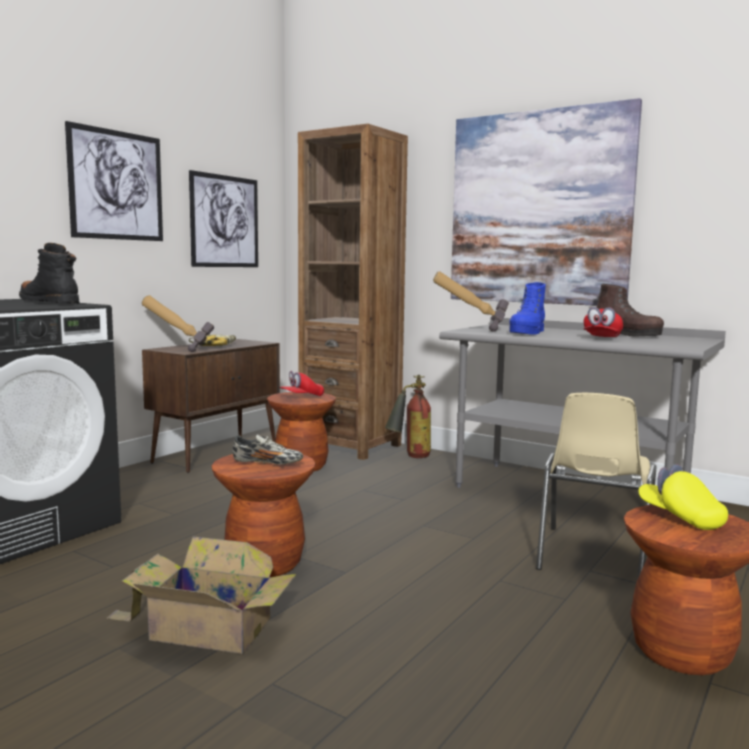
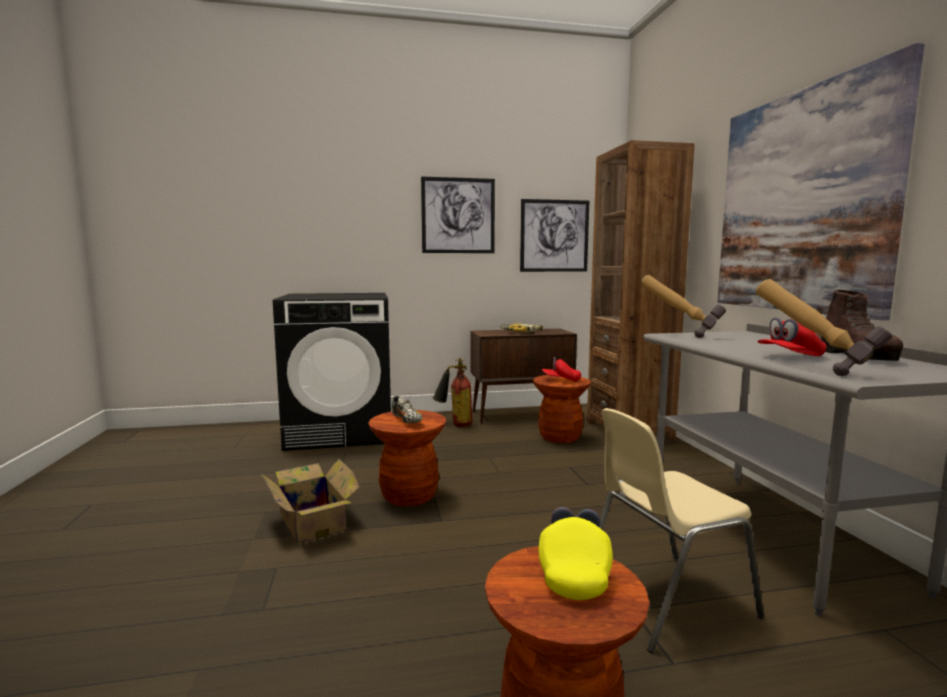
camera: 45 degrees right, 0 degrees up
black boot [19,243,79,304] -> none
hammer [142,295,214,352] -> hammer moved to [756,279,892,376]
fire extinguisher [385,375,431,458] -> fire extinguisher moved to [433,358,472,427]
blue boot [509,282,546,335] -> none

